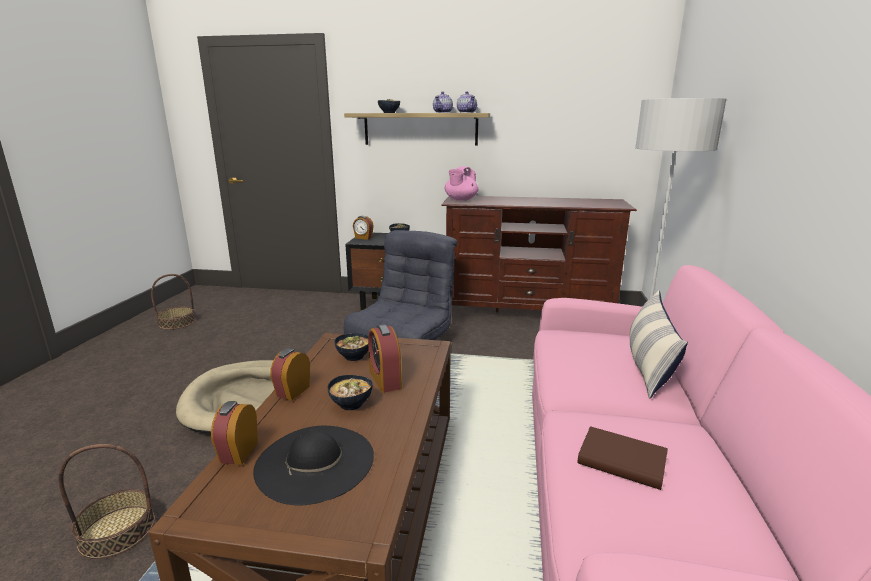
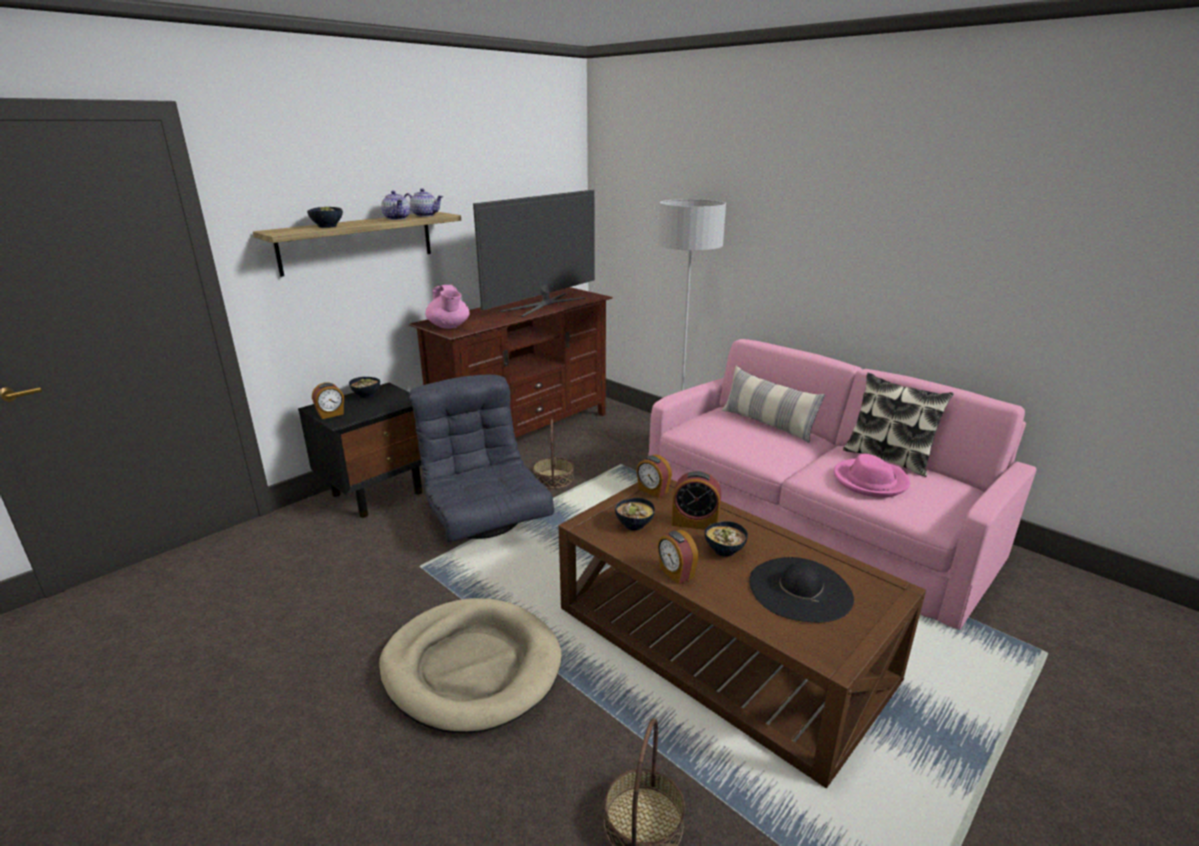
camera: 55 degrees left, 5 degrees up
basket [151,274,195,330] -> basket moved to [533,419,574,489]
alarm clock [211,401,258,465] -> alarm clock moved to [636,454,672,498]
brown book [578,426,668,490] -> pink hat [834,454,910,497]
none -> television [473,190,595,317]
none -> pillow [843,373,954,477]

